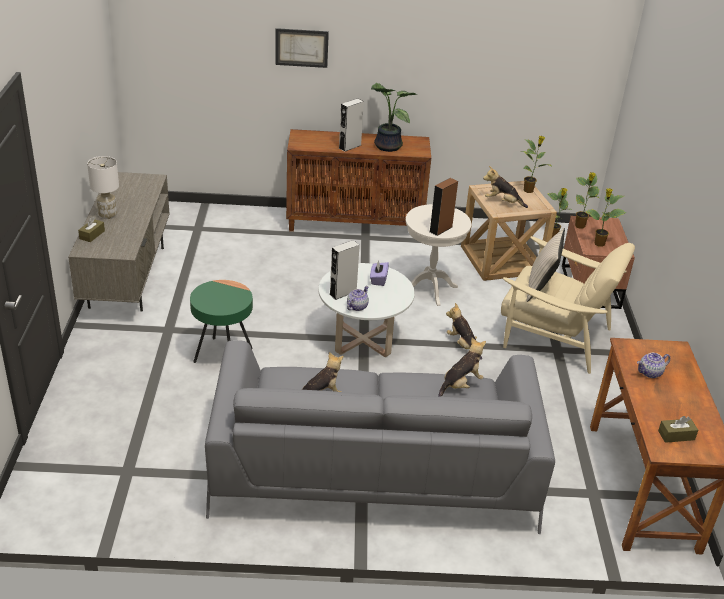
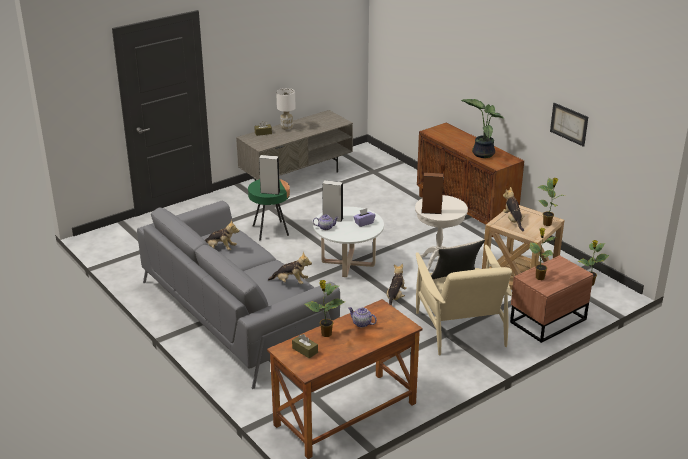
camera: 55 degrees right, 5 degrees down
picture [275,28,329,68] -> picture moved to [550,103,588,147]
grey speaker [339,98,364,152] -> grey speaker moved to [259,155,280,195]
potted plant [575,172,599,229] -> potted plant moved to [304,280,345,337]

